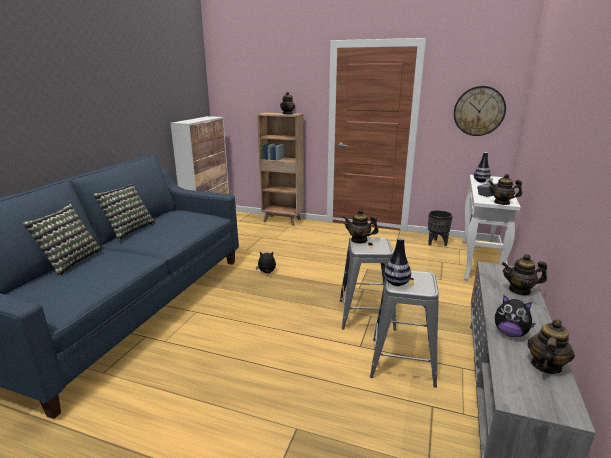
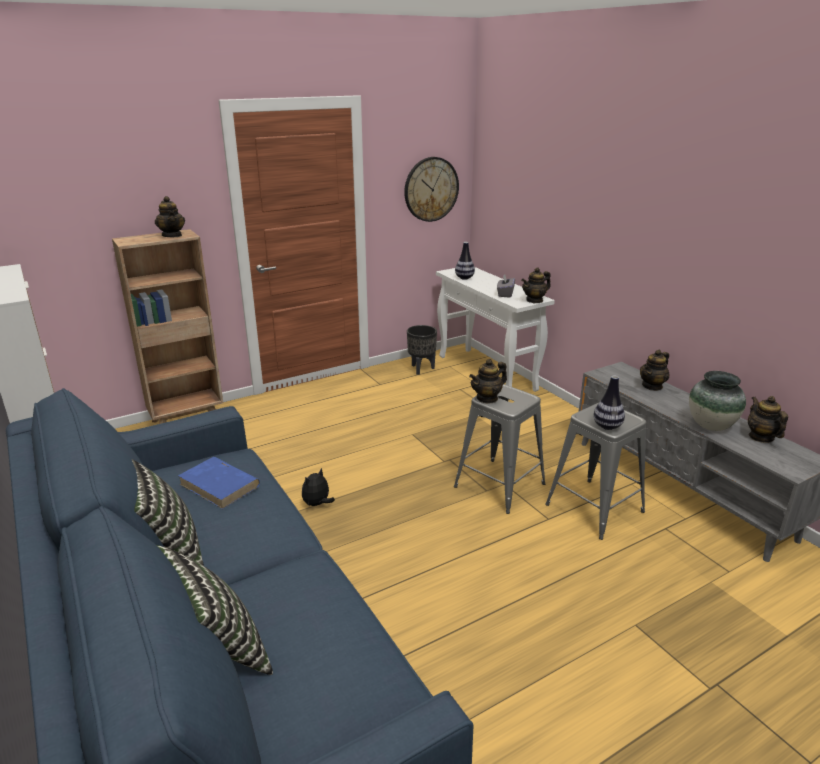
camera: 50 degrees left, 5 degrees up
plush toy [495,295,536,337] -> vase [689,371,746,431]
none -> blue book [178,457,260,509]

